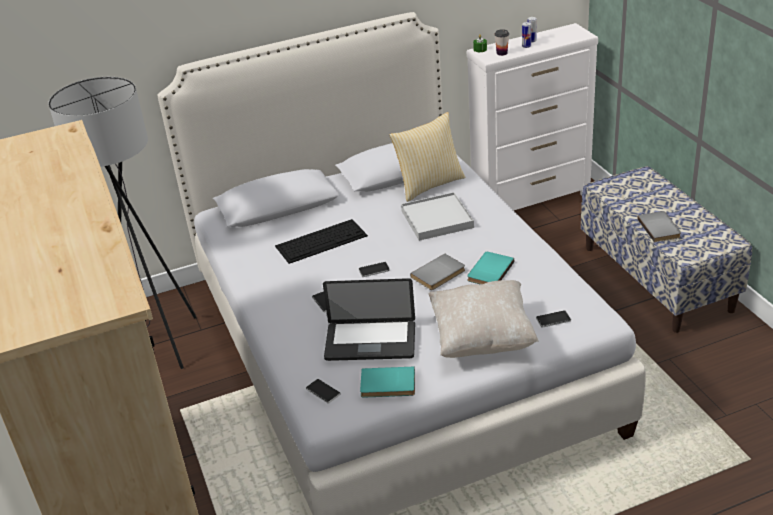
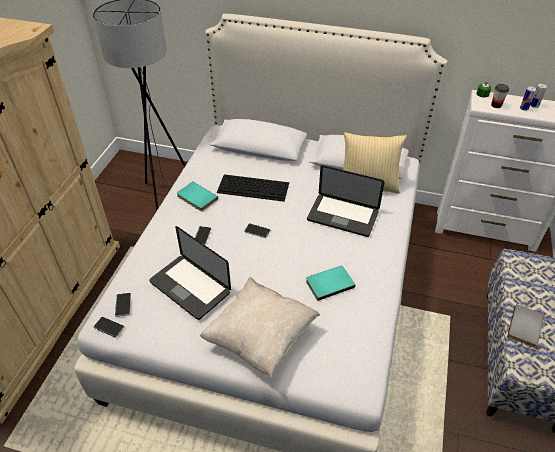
camera: 35 degrees right, 10 degrees up
turquoise book [360,366,415,397] -> turquoise book moved to [177,182,218,211]
white tray [401,192,474,241] -> laptop [307,165,385,237]
grey book [410,254,465,290] -> none
phone [536,310,571,328] -> phone moved to [93,317,124,338]

